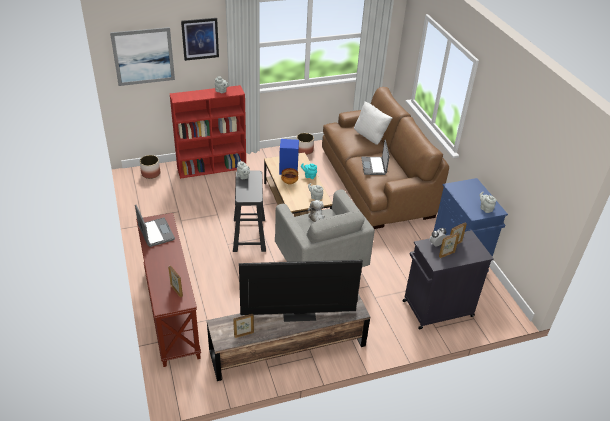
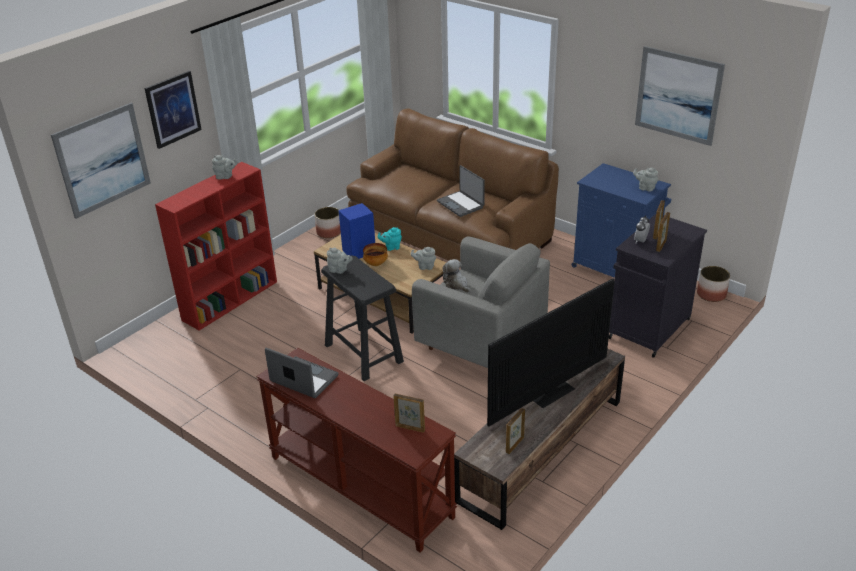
camera: 30 degrees left, 5 degrees down
planter [140,155,160,179] -> planter moved to [697,266,730,302]
white pillow [354,101,392,145] -> none
none -> picture [635,46,725,146]

